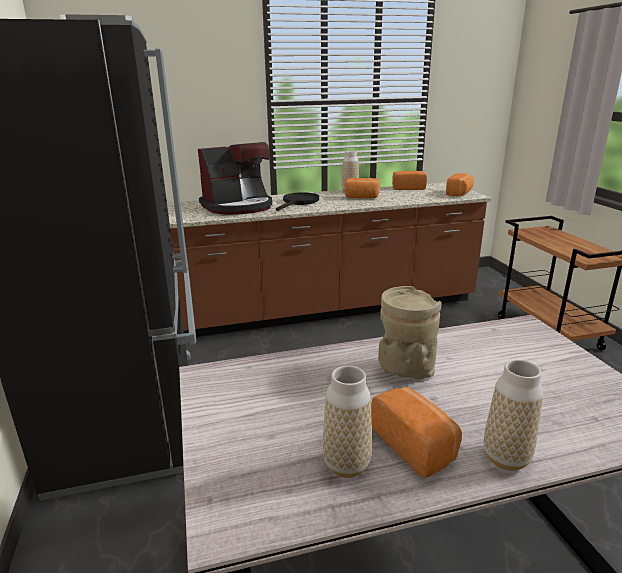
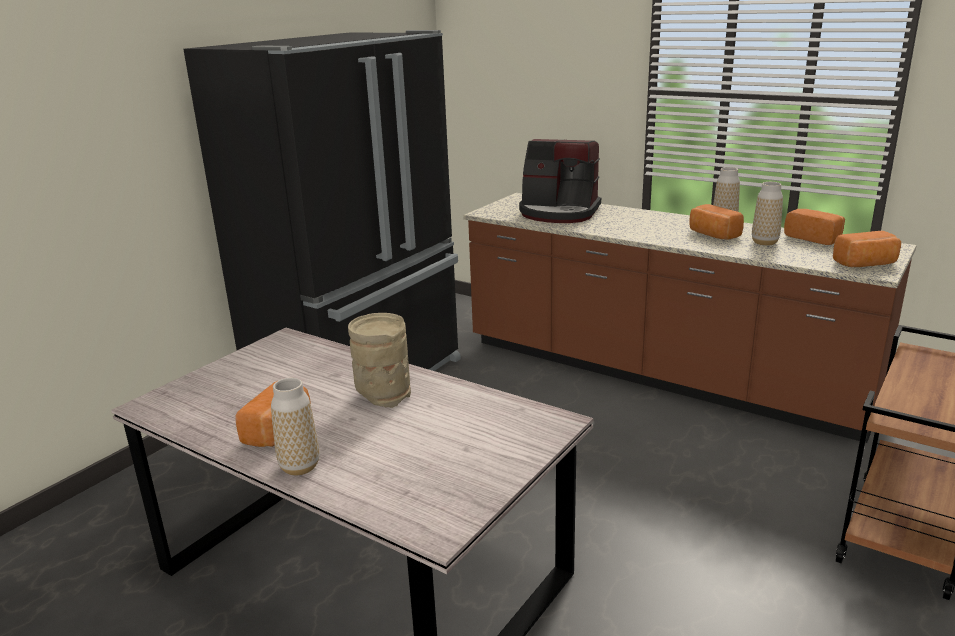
camera: 50 degrees right, 0 degrees up
black frying pan [276,192,319,211] -> none
vase [323,366,372,478] -> vase moved to [752,182,783,246]

